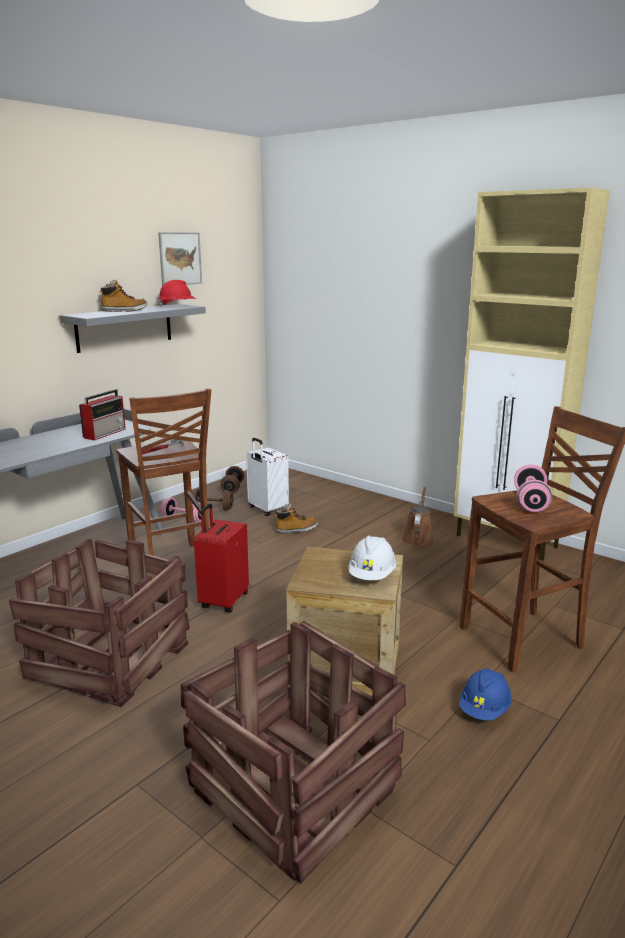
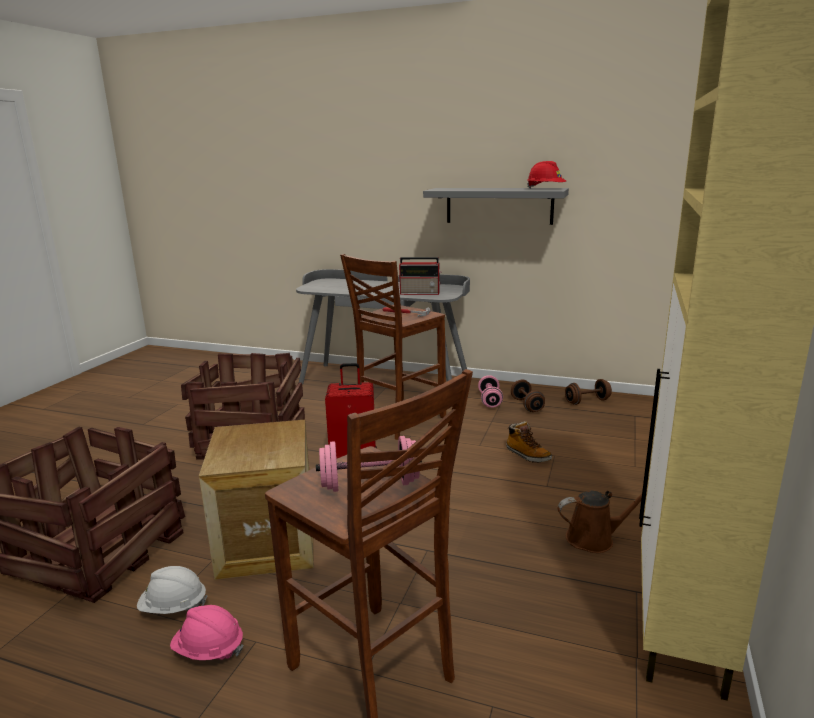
camera: 70 degrees right, 0 degrees up
boot [100,279,147,312] -> none
picture [158,232,202,286] -> none
white suitcase [246,438,289,516] -> none
white hard hat [349,536,397,580] -> white hard hat moved to [137,566,208,614]
blue hard hat [459,668,512,721] -> pink hard hat [170,605,244,660]

